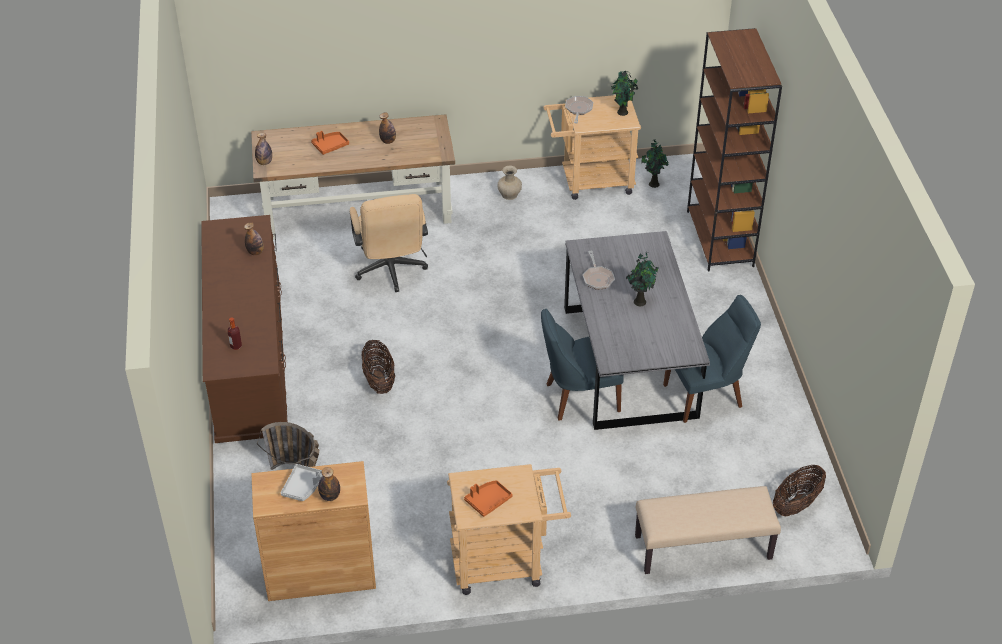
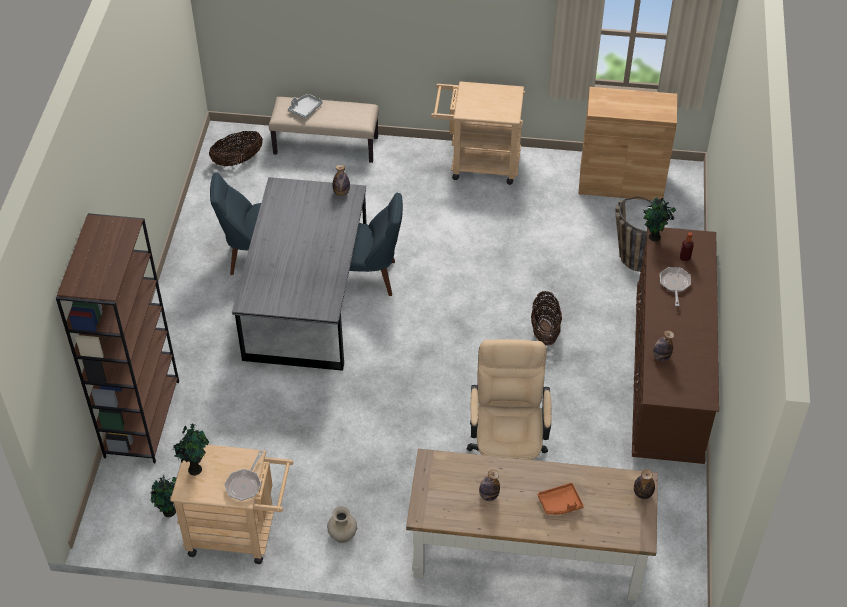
camera: 165 degrees left, 5 degrees up
grey tray [281,464,323,501] -> grey tray moved to [288,94,323,119]
bottle [318,467,340,501] -> bottle moved to [333,165,350,196]
orange tray [464,480,513,517] -> none
frying pan [583,251,615,290] -> frying pan moved to [660,267,691,306]
potted plant [626,252,658,306] -> potted plant moved to [643,197,676,241]

